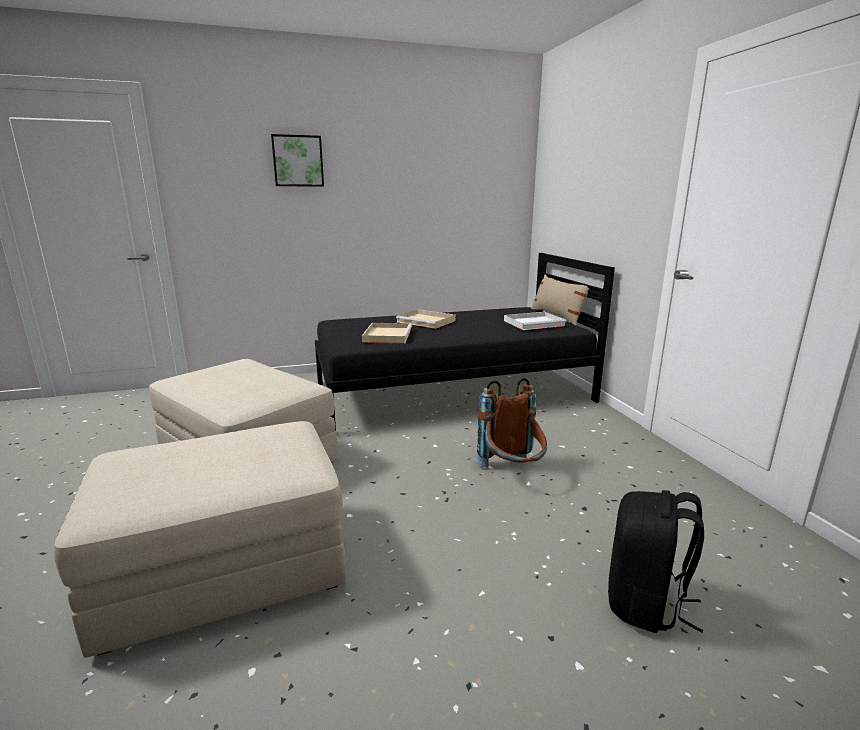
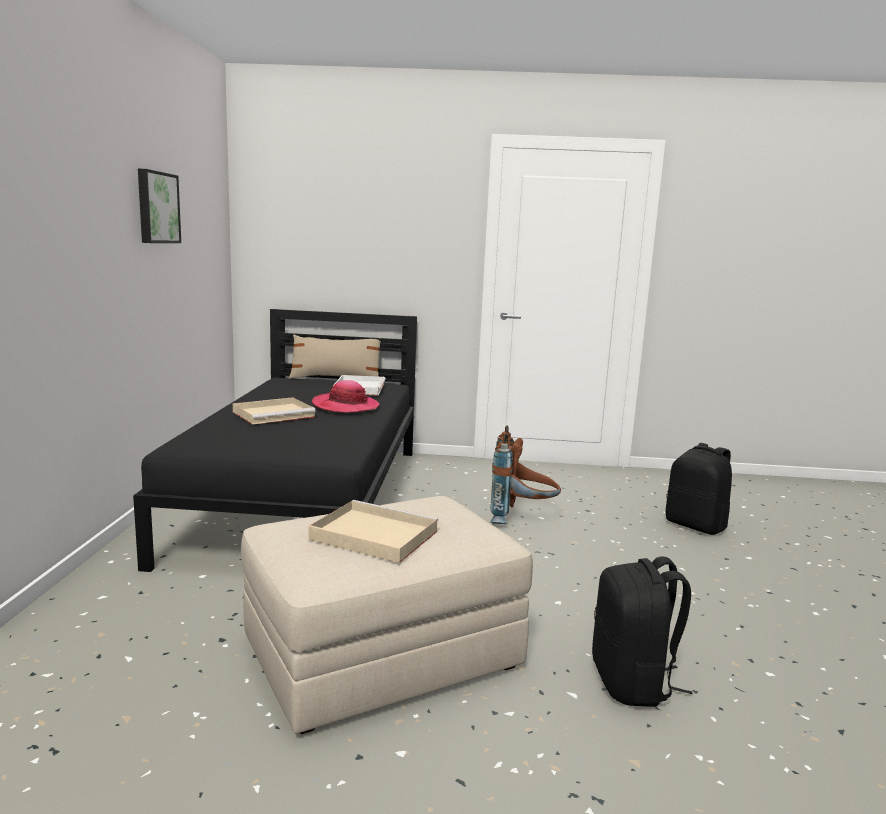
camera: 70 degrees left, 5 degrees down
beige ottoman [54,421,346,658] -> black backpack [592,556,692,707]
picture [271,134,324,187] -> picture moved to [138,169,181,243]
beige tray [362,323,412,344] -> beige tray moved to [309,500,438,563]
none -> hat [312,380,379,413]

